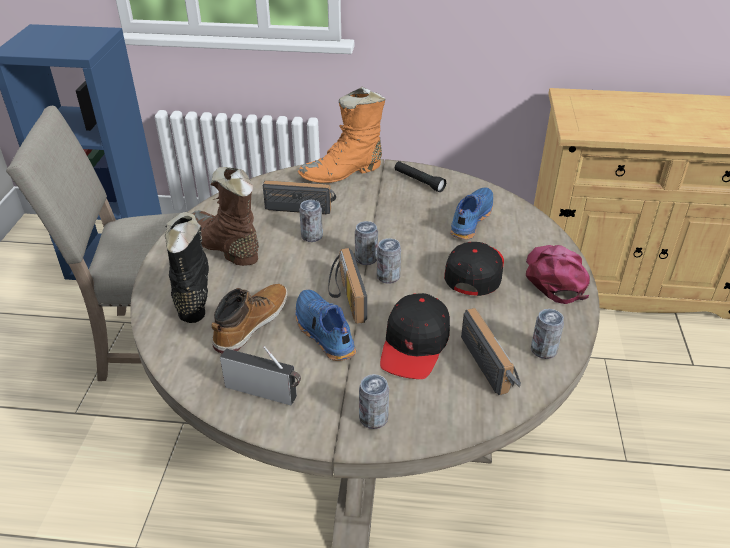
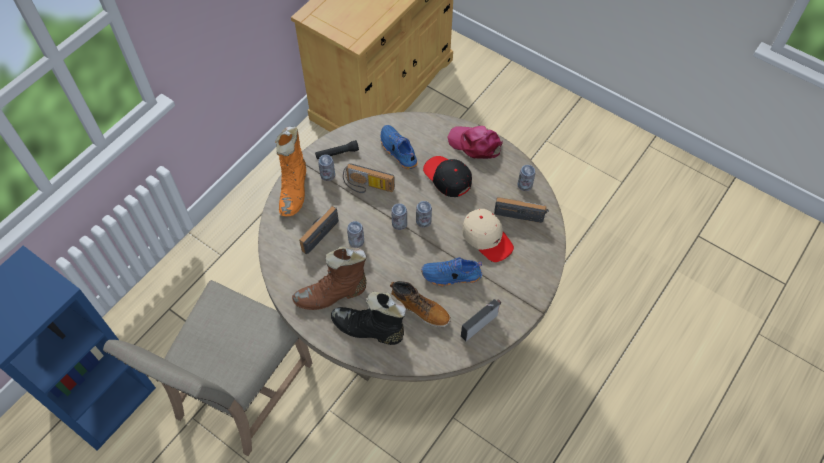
camera: 60 degrees left, 20 degrees up
boot [212,284,288,354] -> boot turned 150 degrees clockwise [390,281,451,327]
radio [328,248,367,324] -> radio moved to [343,163,395,193]
can [359,374,389,429] -> can moved to [318,155,335,181]
black cap [380,293,450,379] -> beige cap [462,209,514,262]

